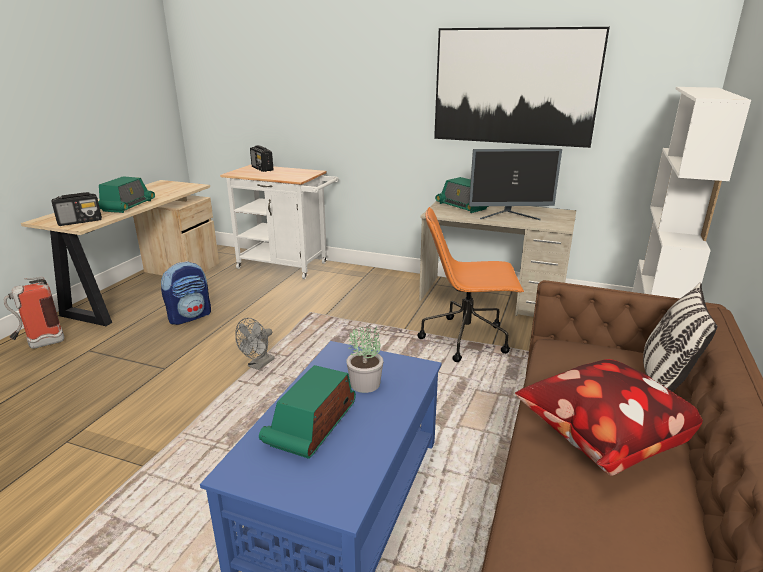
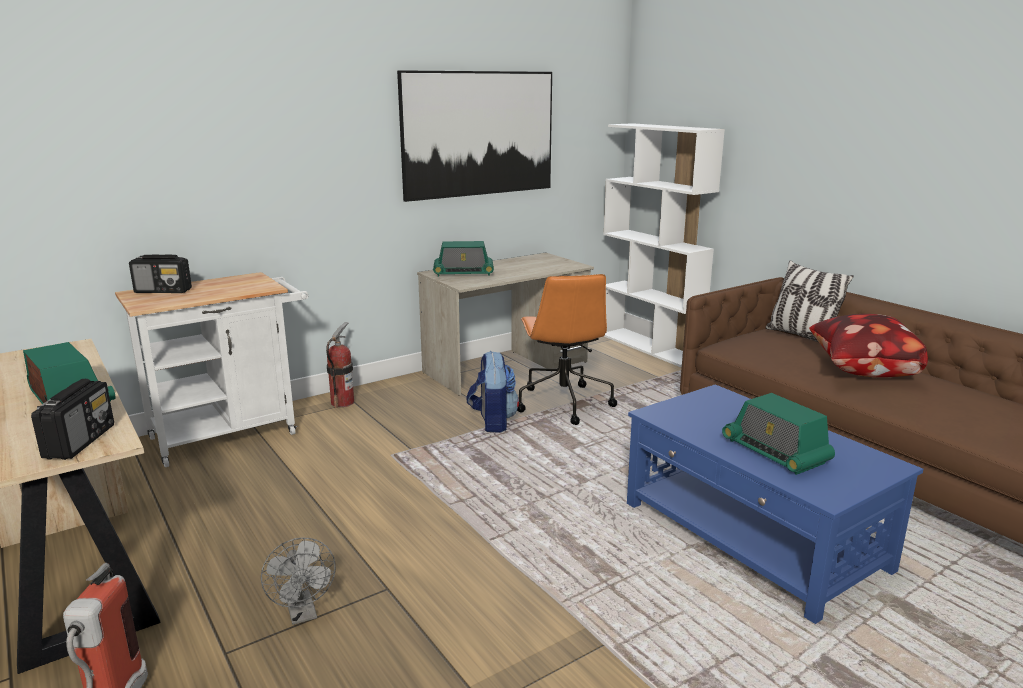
camera: 55 degrees left, 5 degrees down
backpack [161,261,211,325] -> backpack moved to [466,351,519,433]
grey fan [235,318,275,370] -> grey fan moved to [261,538,336,625]
potted plant [346,325,383,393] -> none
orange office chair [417,207,524,362] -> orange office chair turned 45 degrees counterclockwise [517,274,617,425]
monitor [469,149,562,220] -> none
none -> fire extinguisher [326,322,354,408]

